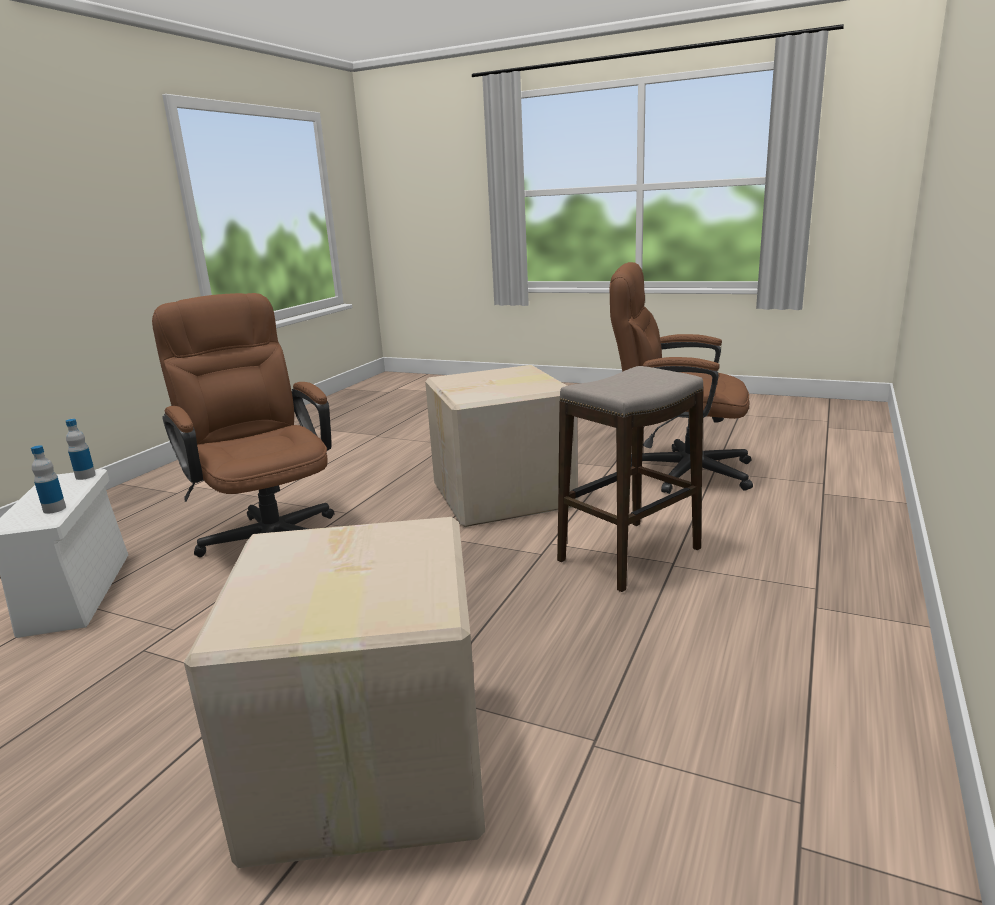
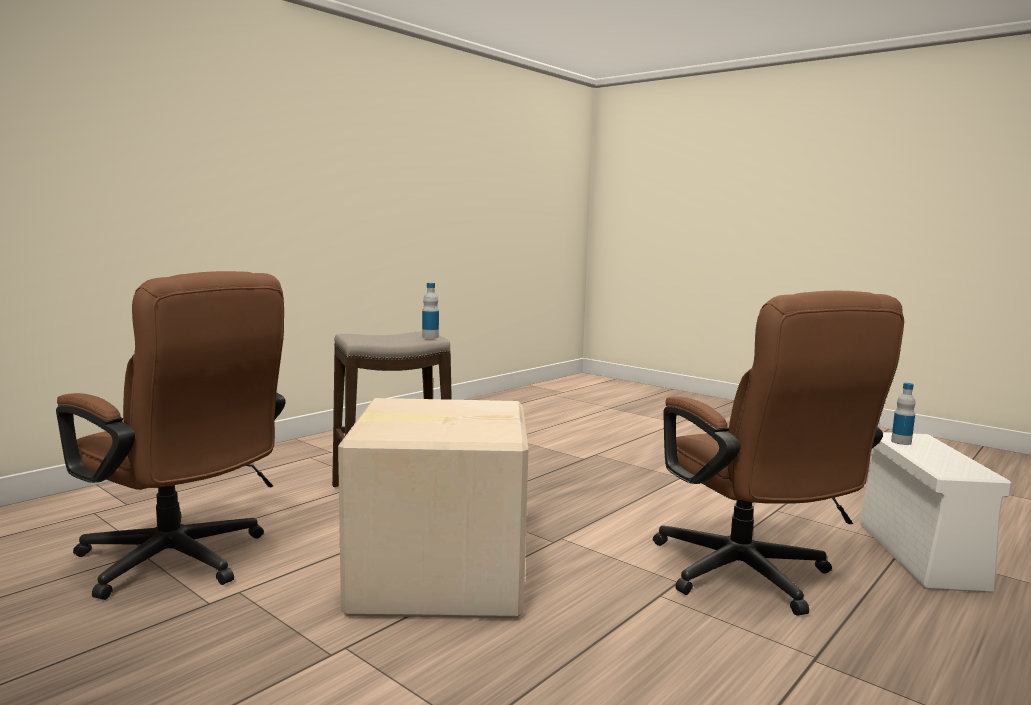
camera: 165 degrees left, 10 degrees down
bottle [66,419,96,480] -> bottle moved to [422,283,439,339]
cardboard box [184,517,485,868] -> none

